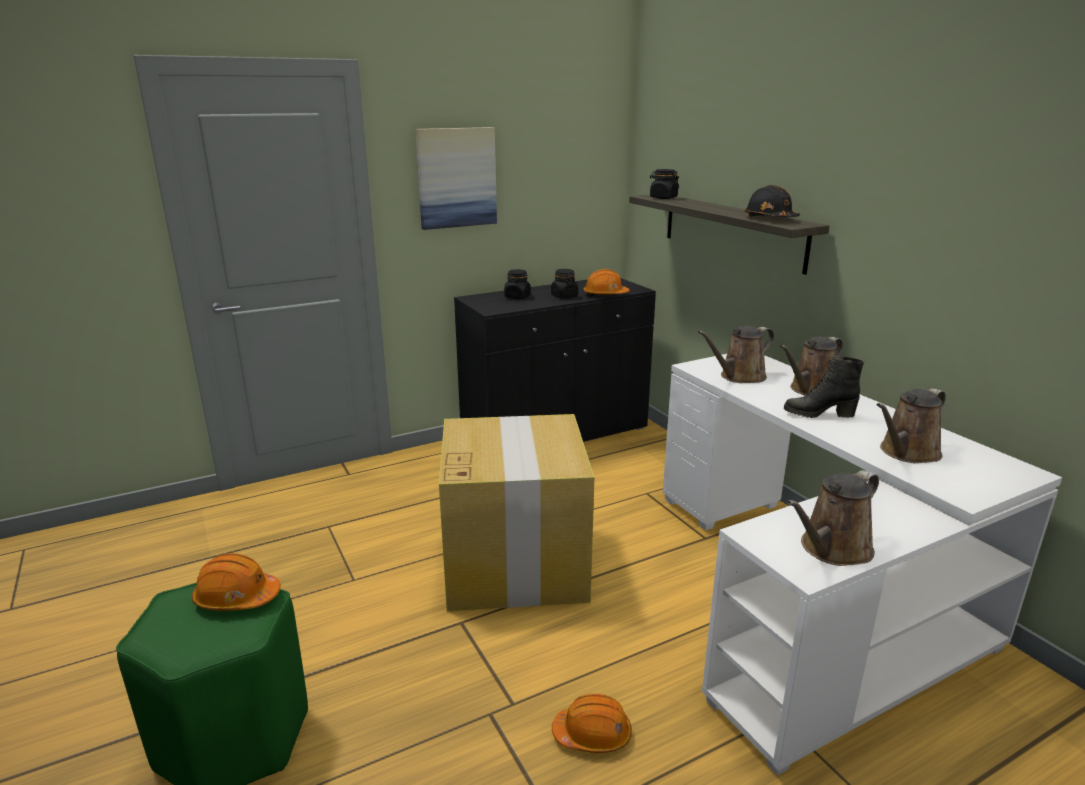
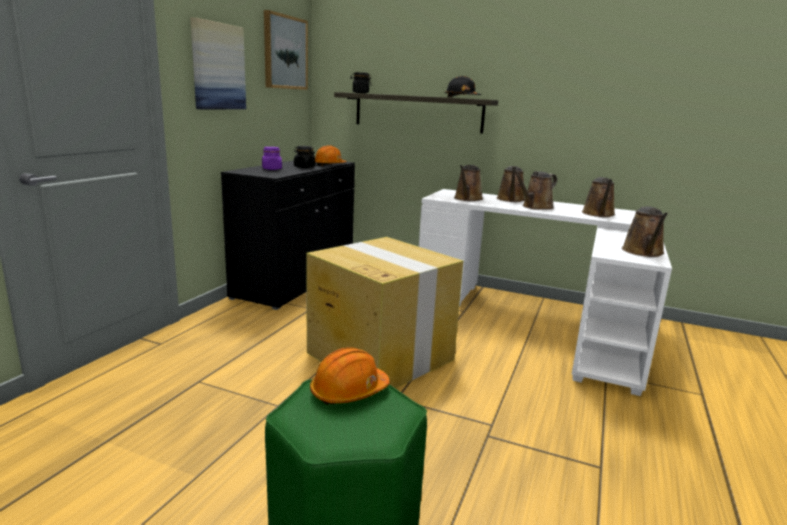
camera: 40 degrees left, 5 degrees down
black jar [504,269,531,299] -> purple jar [262,147,282,170]
orange hard hat [552,694,632,753] -> none
black boot [784,356,864,418] -> brown watering can [513,169,557,210]
none -> picture [264,10,308,90]

